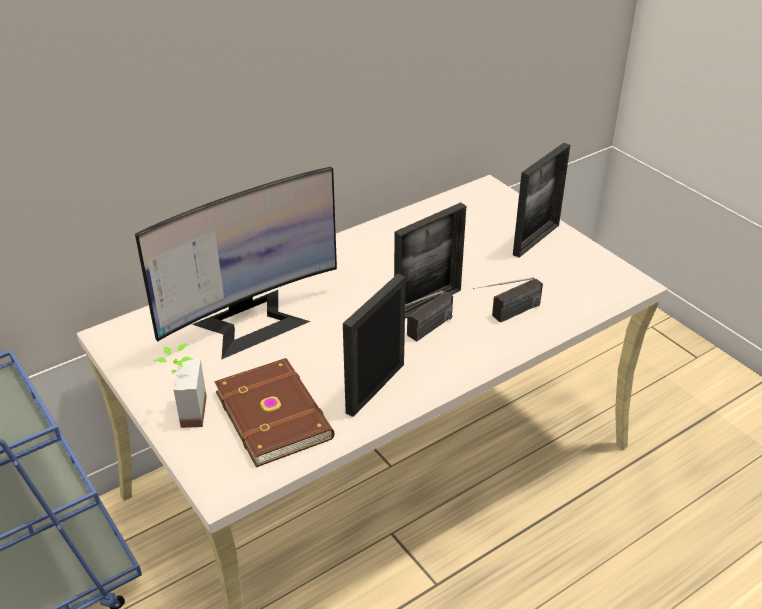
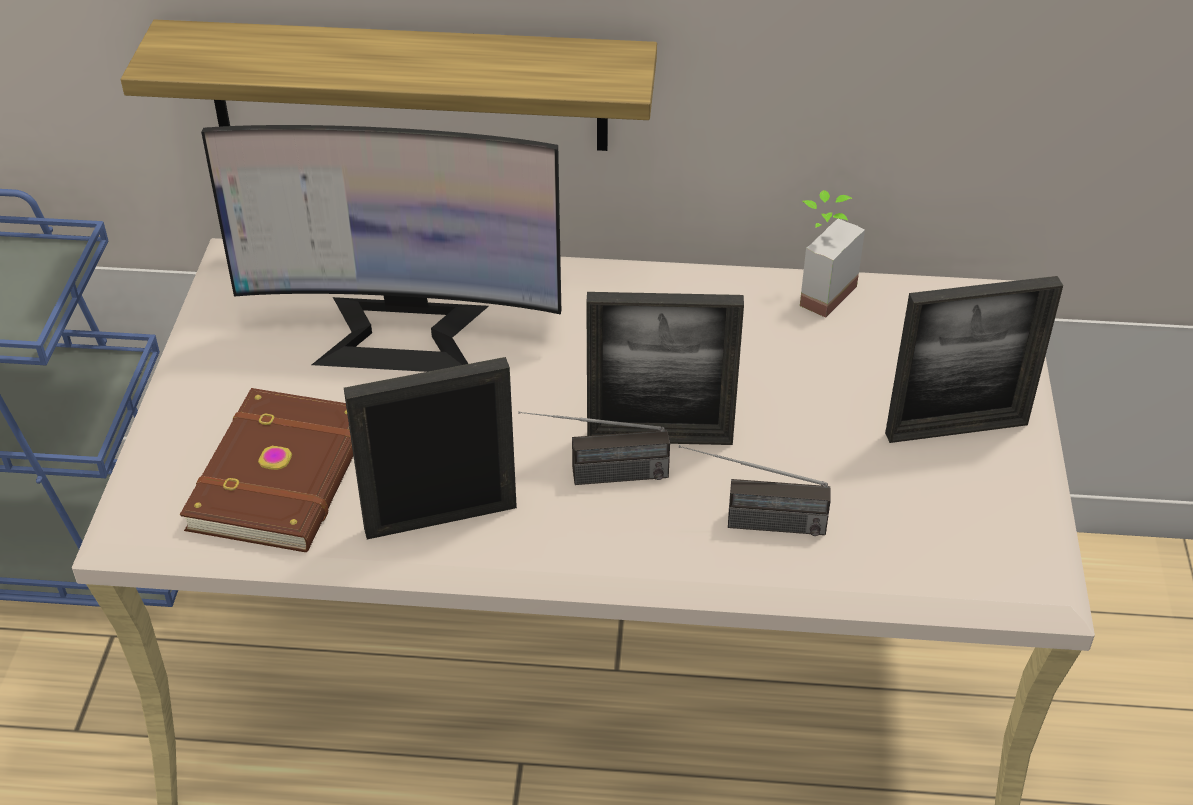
camera: 40 degrees right, 5 degrees up
potted plant [154,344,207,428] -> potted plant moved to [800,190,865,318]
none -> shelf [121,19,657,151]

